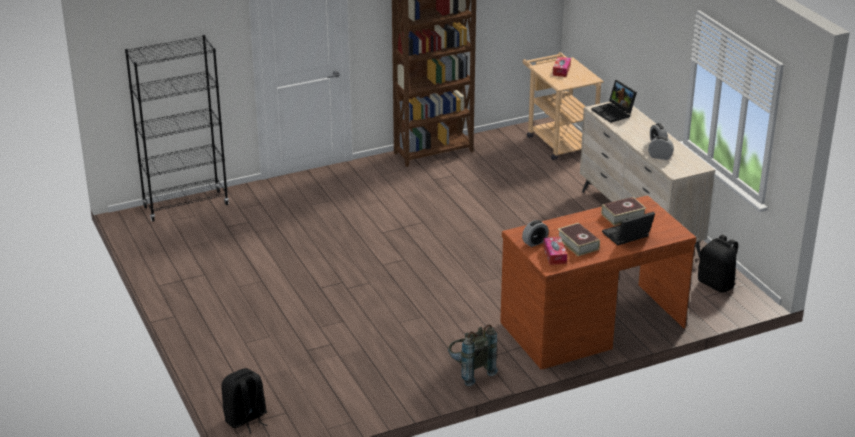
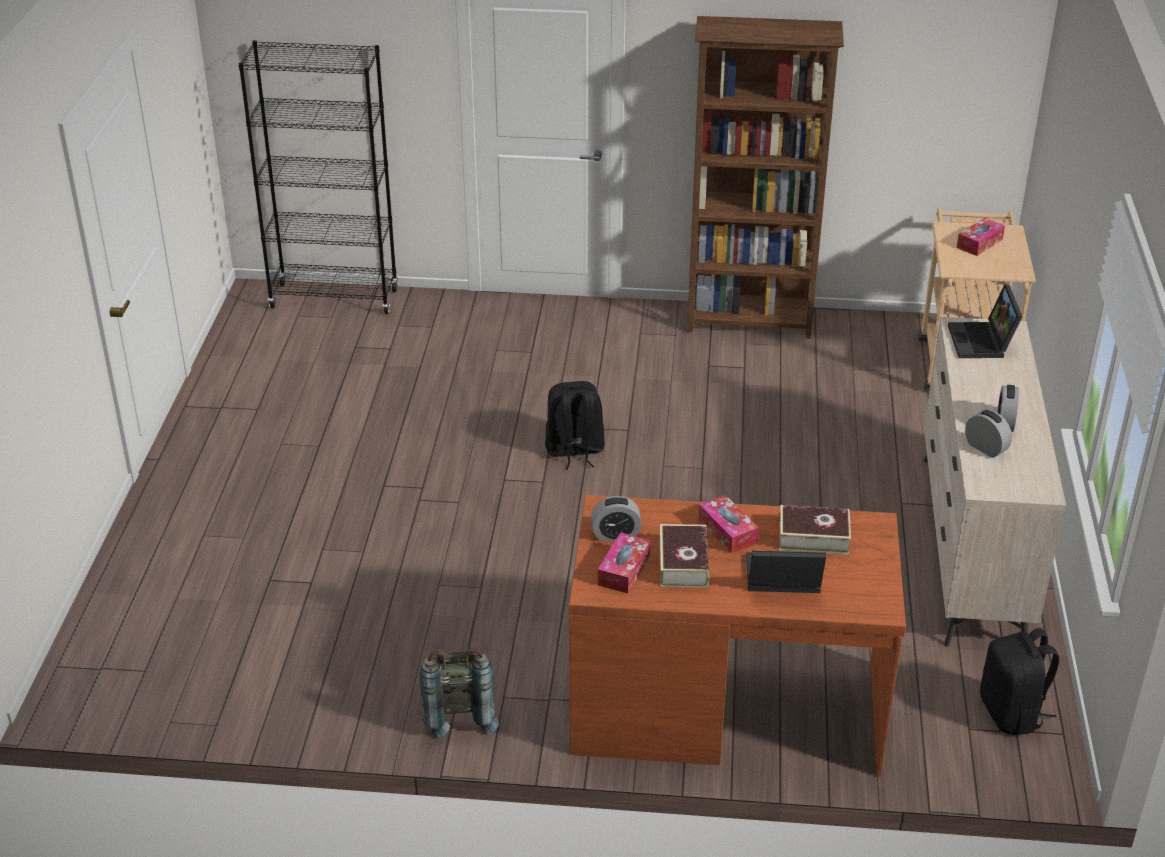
camera: 30 degrees right, 5 degrees up
black backpack [221,368,268,434] -> black backpack moved to [545,381,605,470]
none -> tissue box [698,495,759,554]

